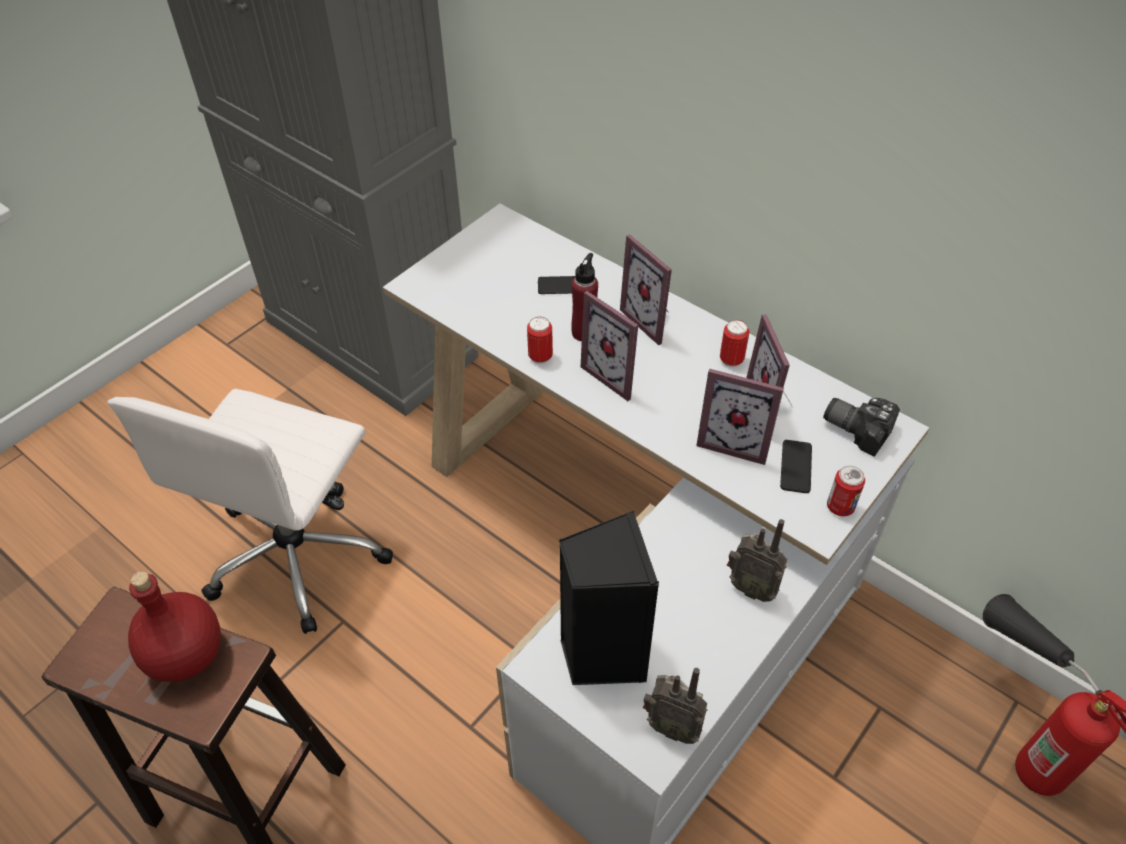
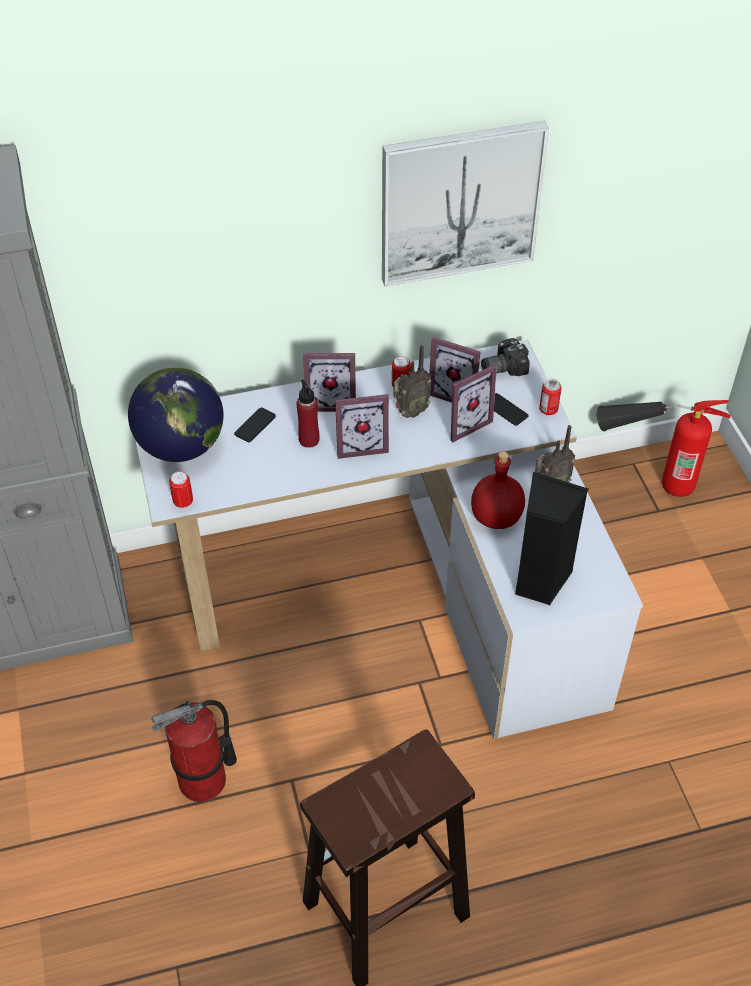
camera: 55 degrees left, 0 degrees up
white office chair [107,389,393,634] -> fire extinguisher [152,700,237,802]
red bottle [128,571,221,682] -> red bottle moved to [471,451,525,529]
can [527,317,553,364] -> can moved to [169,471,193,509]
radio [643,668,707,744] -> radio moved to [394,345,431,418]
none -> globe [128,367,224,462]
none -> picture [382,120,549,287]

